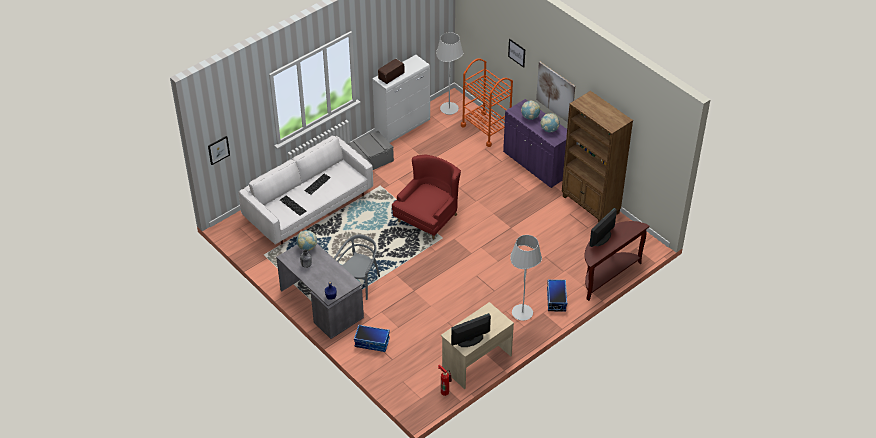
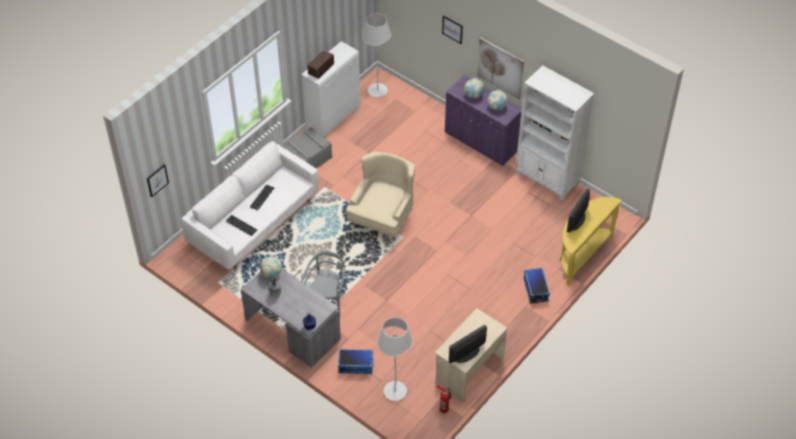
camera: 10 degrees left, 5 degrees up
red armchair [392,154,461,239] -> beige armchair [346,152,415,240]
orange cart [461,58,513,147] -> none
white floor lamp [510,235,542,321] -> white floor lamp moved to [378,317,413,401]
brown bookcase [562,91,633,223] -> white bookcase [516,65,594,201]
brown console table [584,221,650,301] -> yellow console table [560,197,622,286]

